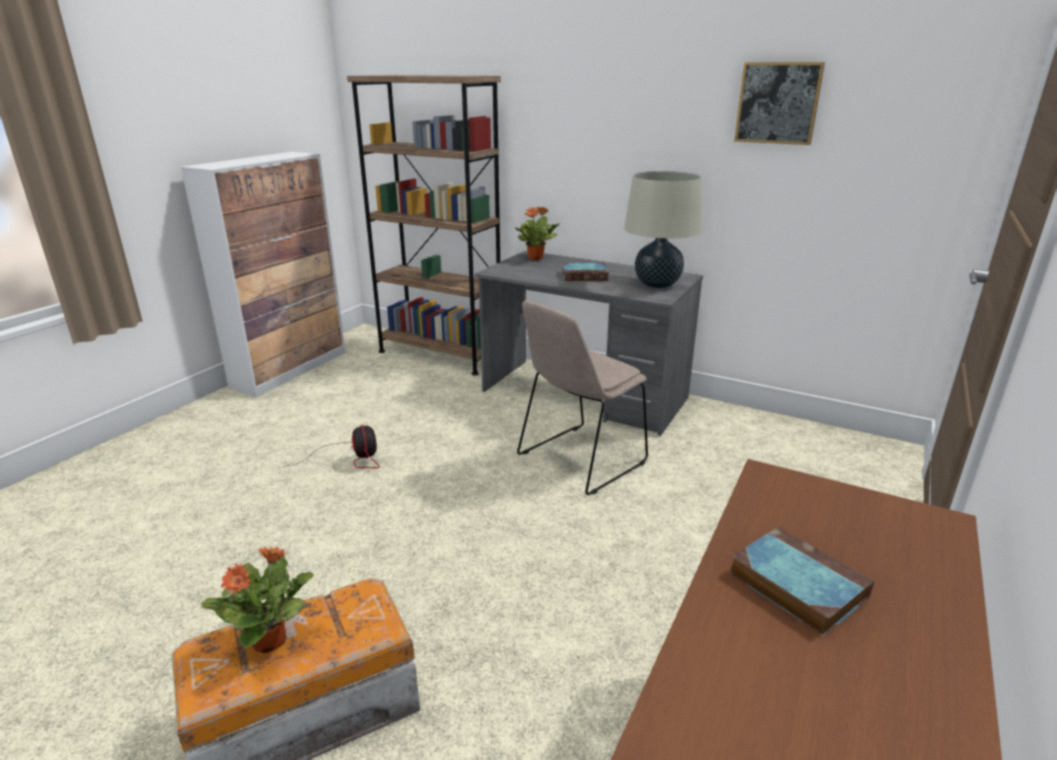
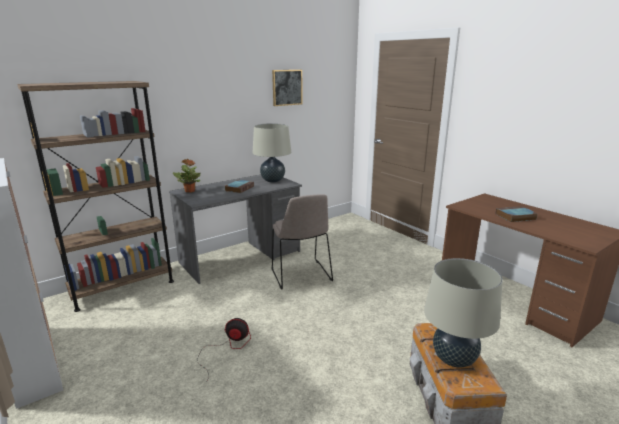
camera: 65 degrees left, 5 degrees down
potted plant [201,547,313,653] -> beige table lamp [424,258,503,368]

